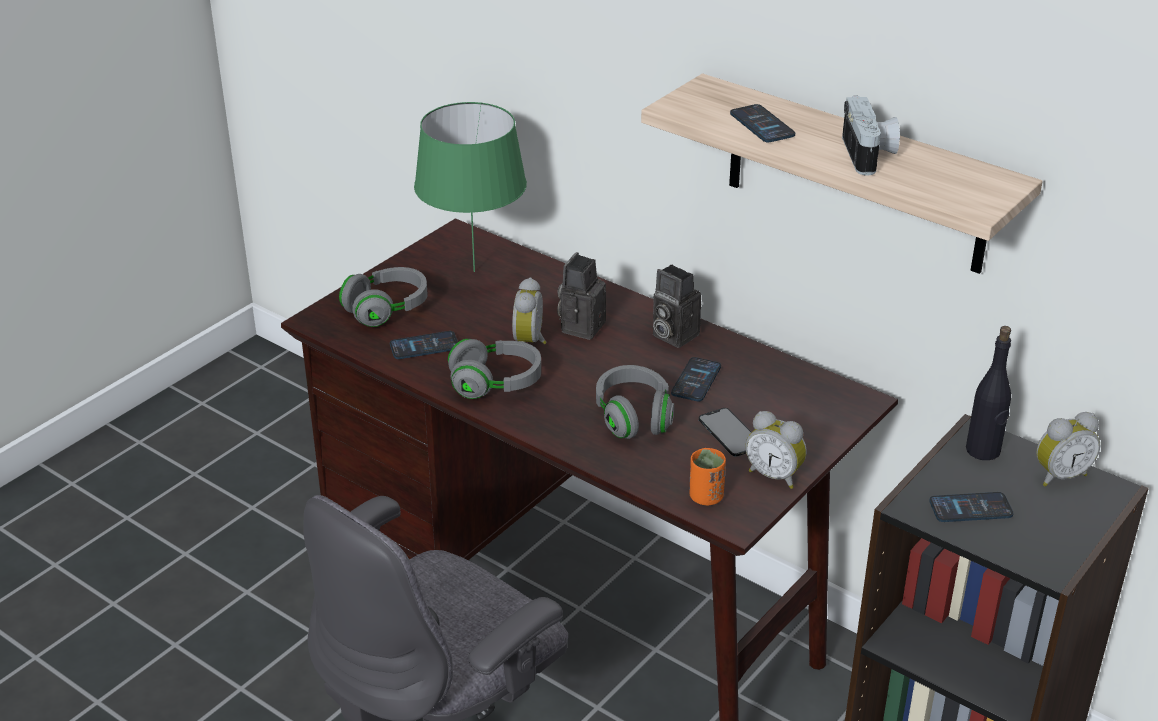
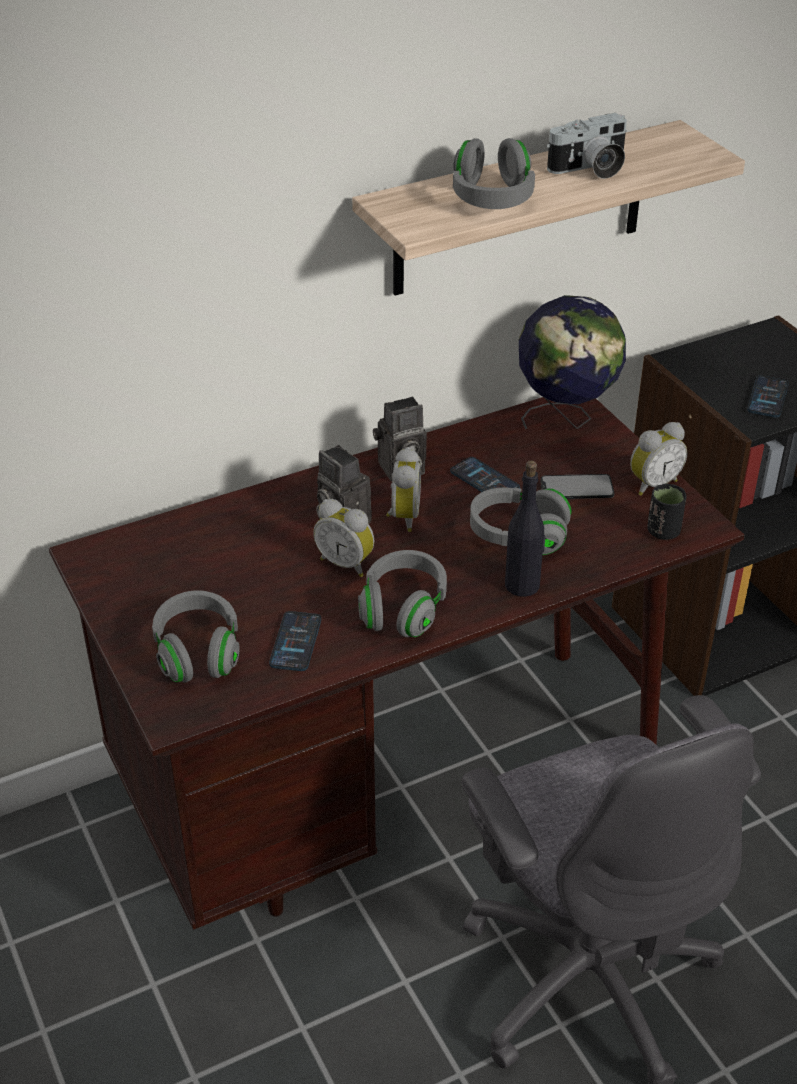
camera: 65 degrees left, 5 degrees up
green table lamp [414,102,527,272] -> none
orange cup [690,448,726,505] -> black cup [647,484,687,540]
phone [730,104,795,142] -> grey headphones [453,138,535,209]
camera [842,95,900,176] -> camera turned 135 degrees clockwise [547,113,627,179]
black bottle [966,326,1011,460] -> black bottle moved to [505,461,545,597]
alarm clock [1036,412,1100,487] -> alarm clock moved to [386,447,421,532]
none -> globe [519,295,626,429]

